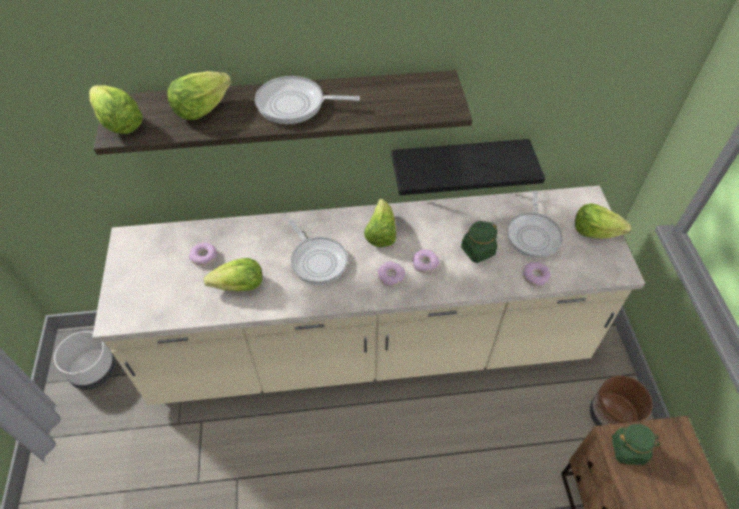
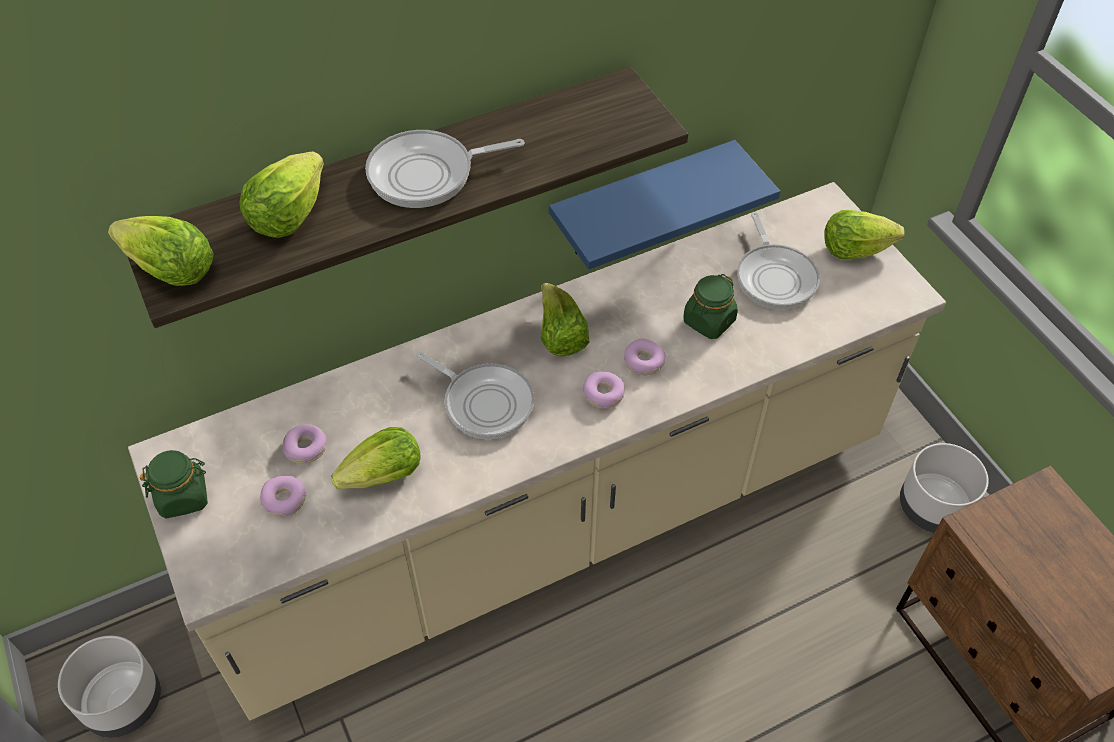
camera: 20 degrees left, 0 degrees up
black shelf [391,139,545,195] -> blue shelf [549,140,780,270]
donut [523,262,551,286] -> donut moved to [260,476,306,517]
brown planter [590,376,652,426] -> grey planter [900,443,989,533]
green jar [612,424,660,465] -> green jar moved to [140,450,208,519]

